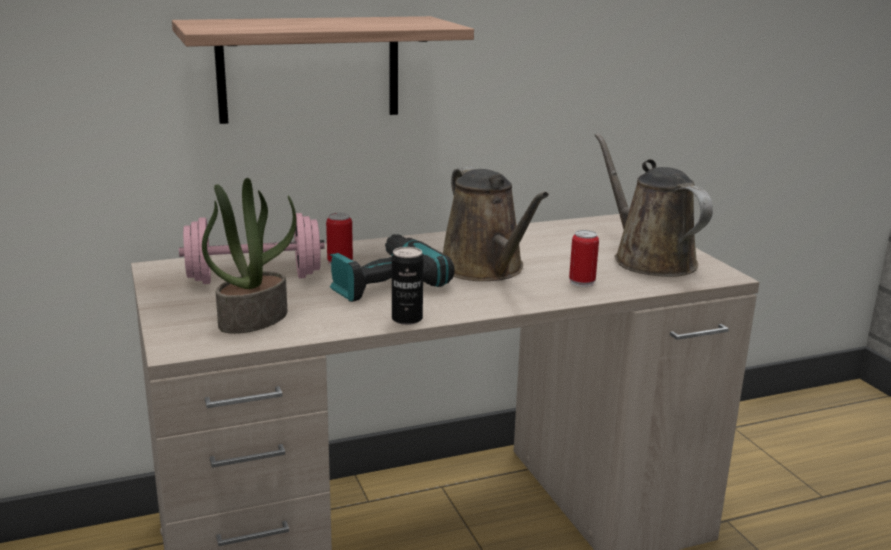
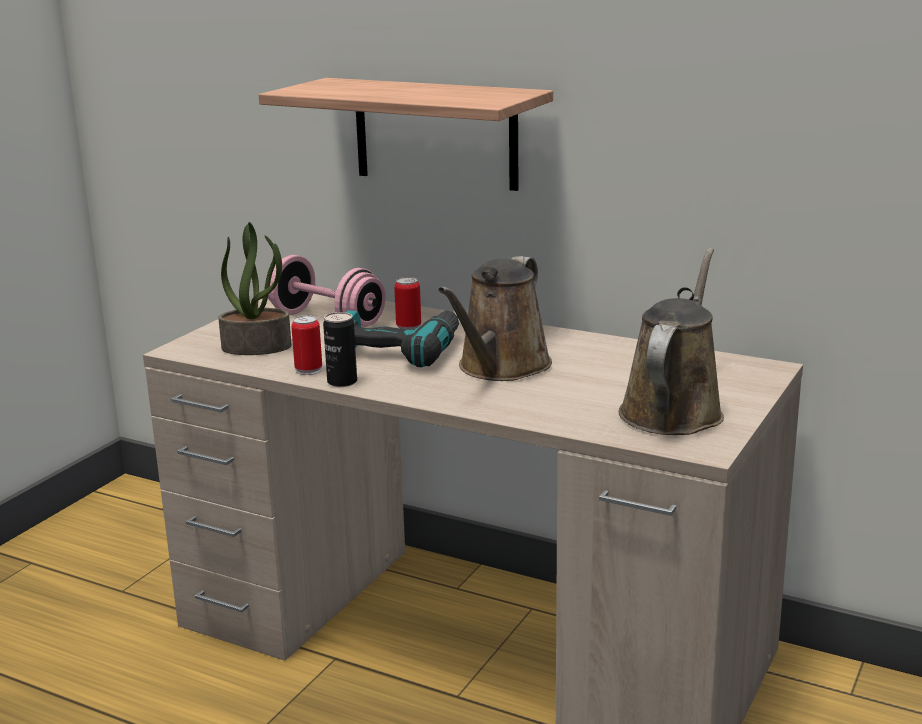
camera: 50 degrees right, 0 degrees up
can [569,230,599,287] -> can moved to [291,315,322,375]

